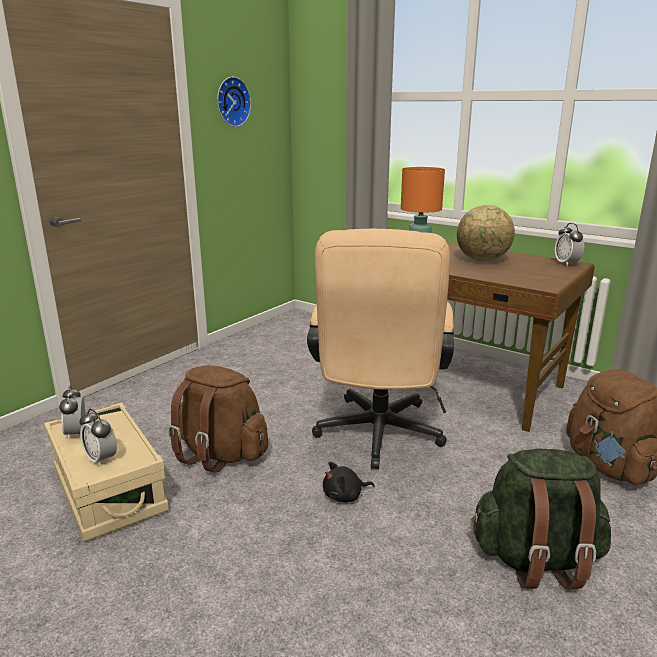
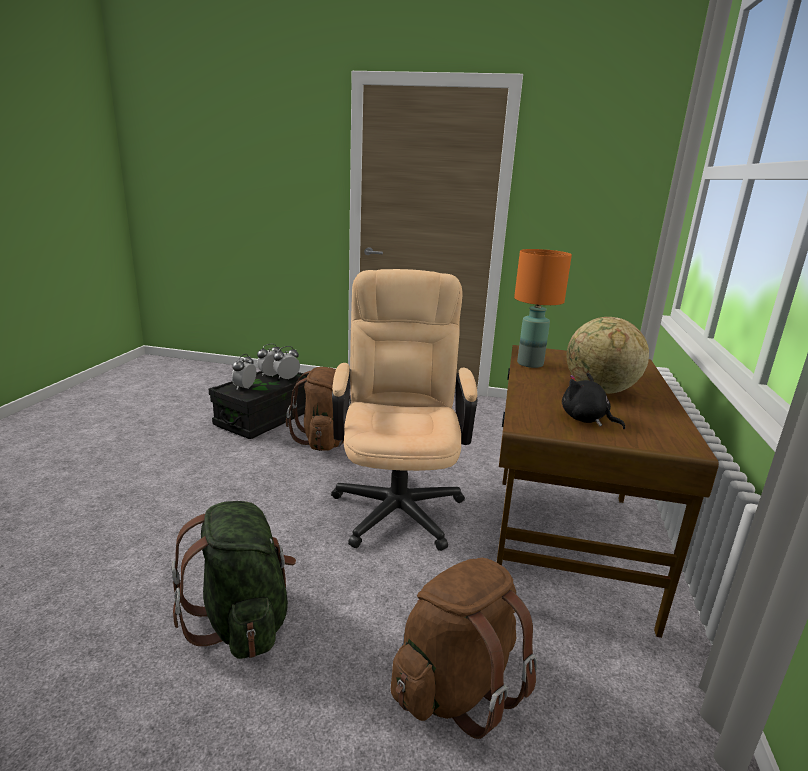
camera: 65 degrees right, 0 degrees up
beige storage box [44,403,169,541] -> black storage box [209,371,308,439]
wall clock [217,77,251,127] -> none
beige office chair [307,229,454,469] -> beige office chair turned 105 degrees clockwise [331,269,477,551]
black plush toy [323,462,375,503] -> black plush toy moved to [562,373,625,429]
alarm clock [555,223,584,266] -> alarm clock moved to [273,346,300,380]

